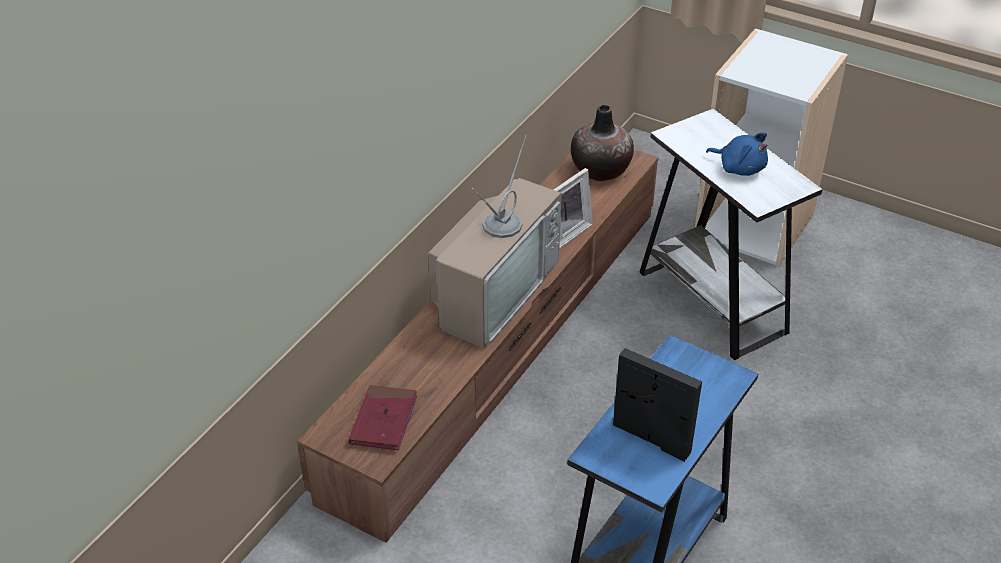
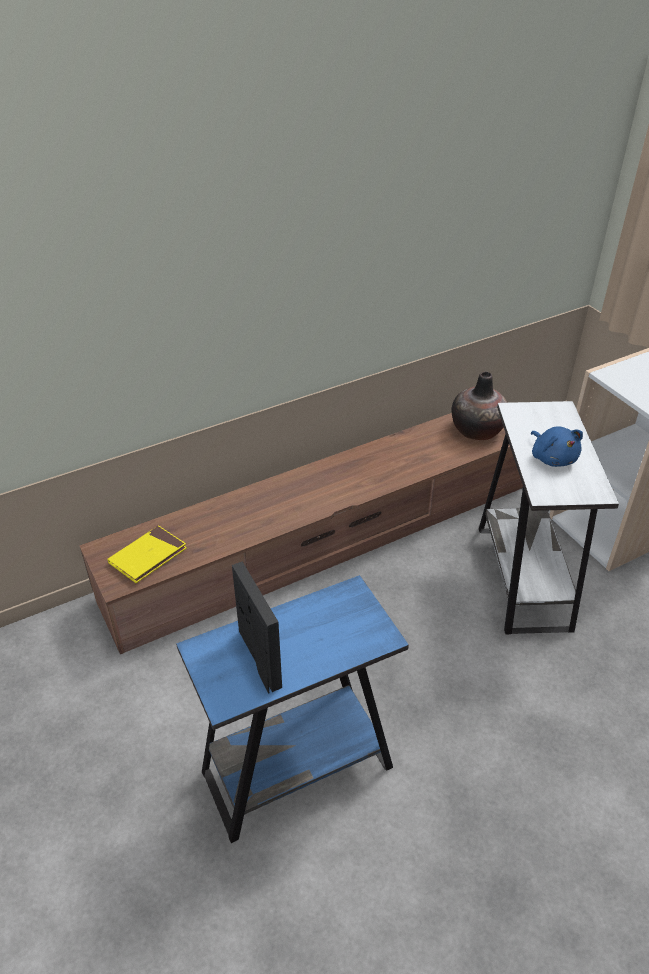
camera: 30 degrees right, 0 degrees up
red book [349,385,417,450] -> yellow book [108,525,187,583]
television [429,135,562,348] -> none
picture frame [554,168,593,249] -> none

